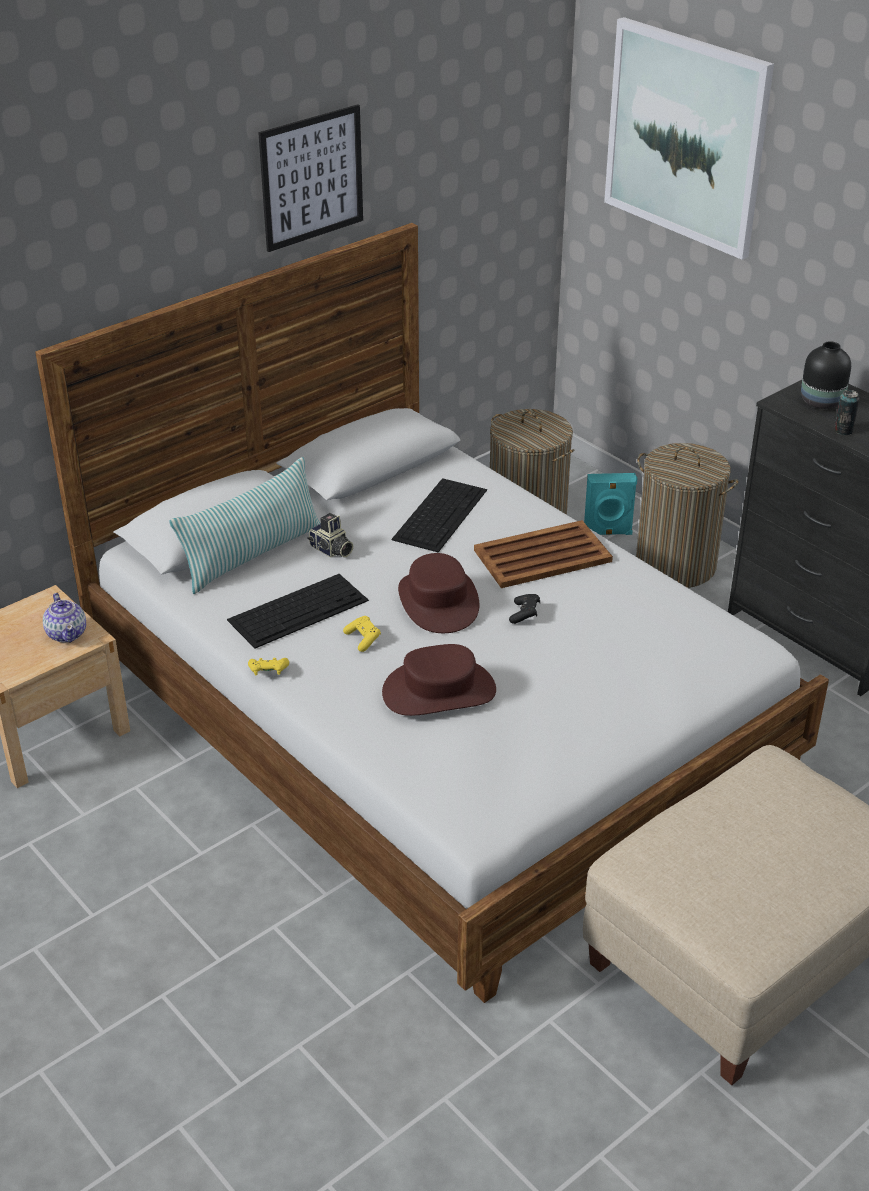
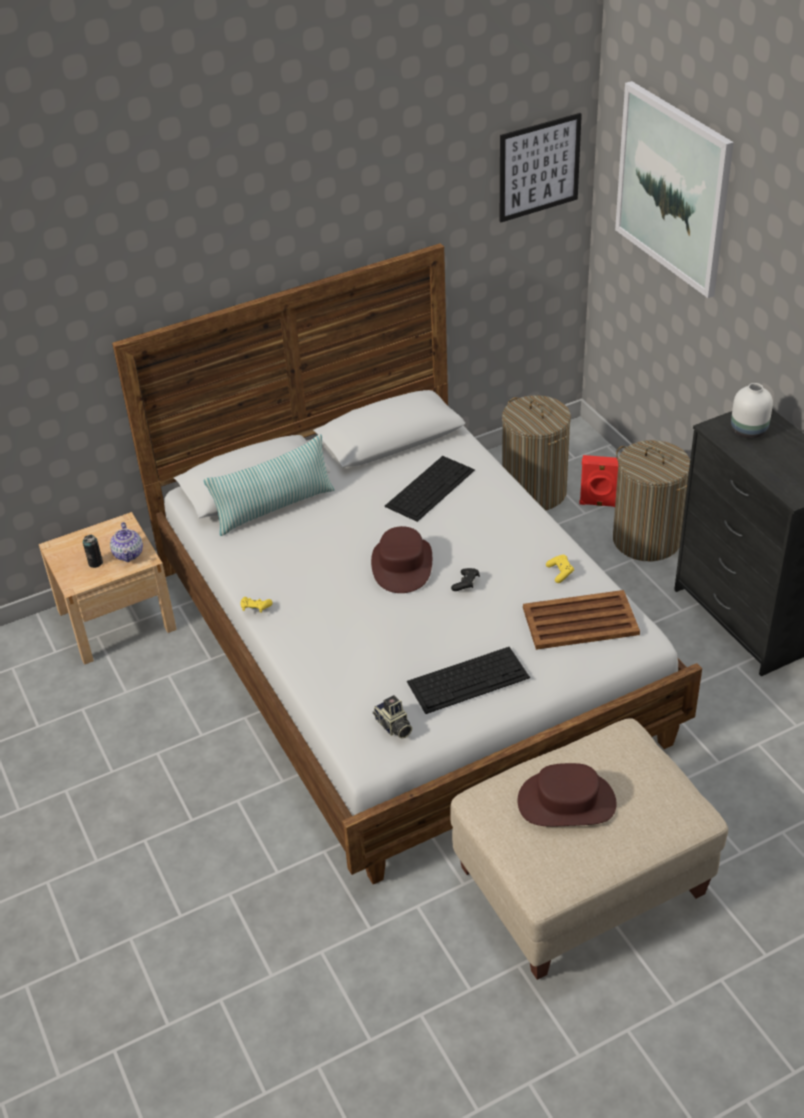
camera: 15 degrees right, 5 degrees up
keyboard [227,574,369,648] -> keyboard moved to [407,647,530,714]
picture [258,104,363,252] -> picture moved to [500,113,582,222]
camera [307,513,353,557] -> camera moved to [373,695,412,738]
yellow game controller [343,616,381,652] -> yellow game controller moved to [546,555,574,583]
brown hat [382,644,496,716] -> brown hat moved to [517,763,617,826]
brown tray [474,520,613,588] -> brown tray moved to [523,590,640,650]
turquoise speaker [584,473,637,535] -> red speaker [579,455,618,507]
black vase [801,341,851,409] -> white vase [731,383,773,438]
can [834,390,859,435] -> can moved to [83,535,103,568]

